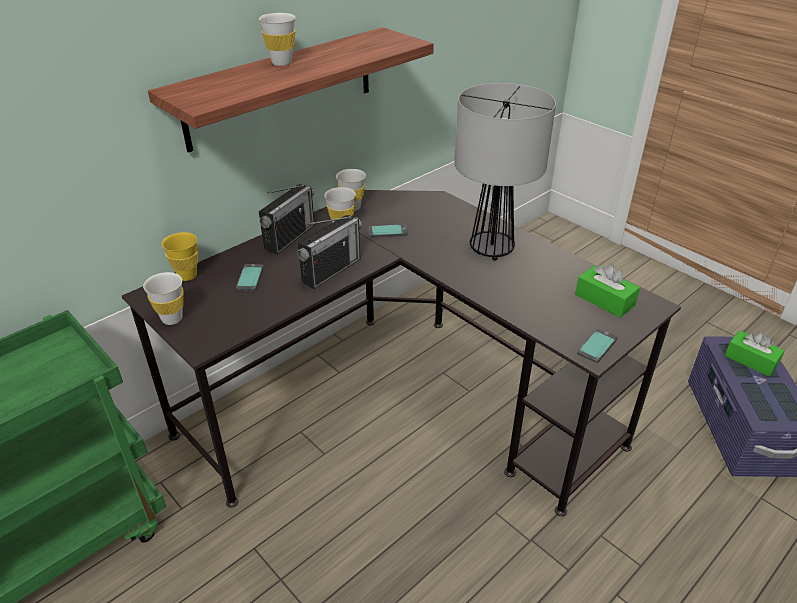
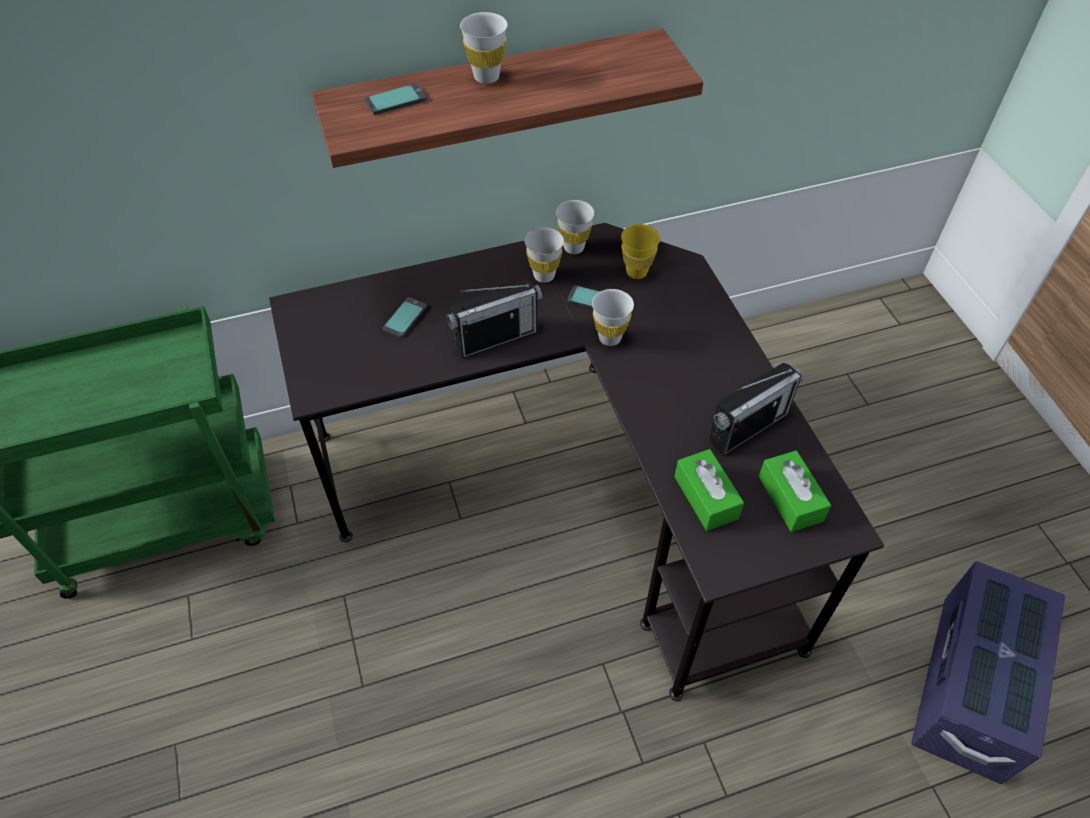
camera: 25 degrees right, 15 degrees up
white cup [143,272,184,325] -> white cup moved to [592,289,634,346]
yellow cup [162,232,198,281] -> yellow cup moved to [621,224,660,279]
radio [259,184,315,254] -> radio moved to [708,363,803,456]
table lamp [455,83,556,261] -> none
phone [577,328,618,363] -> phone moved to [365,83,427,115]
green tissue box [725,331,785,377] -> green tissue box moved to [674,449,744,531]

